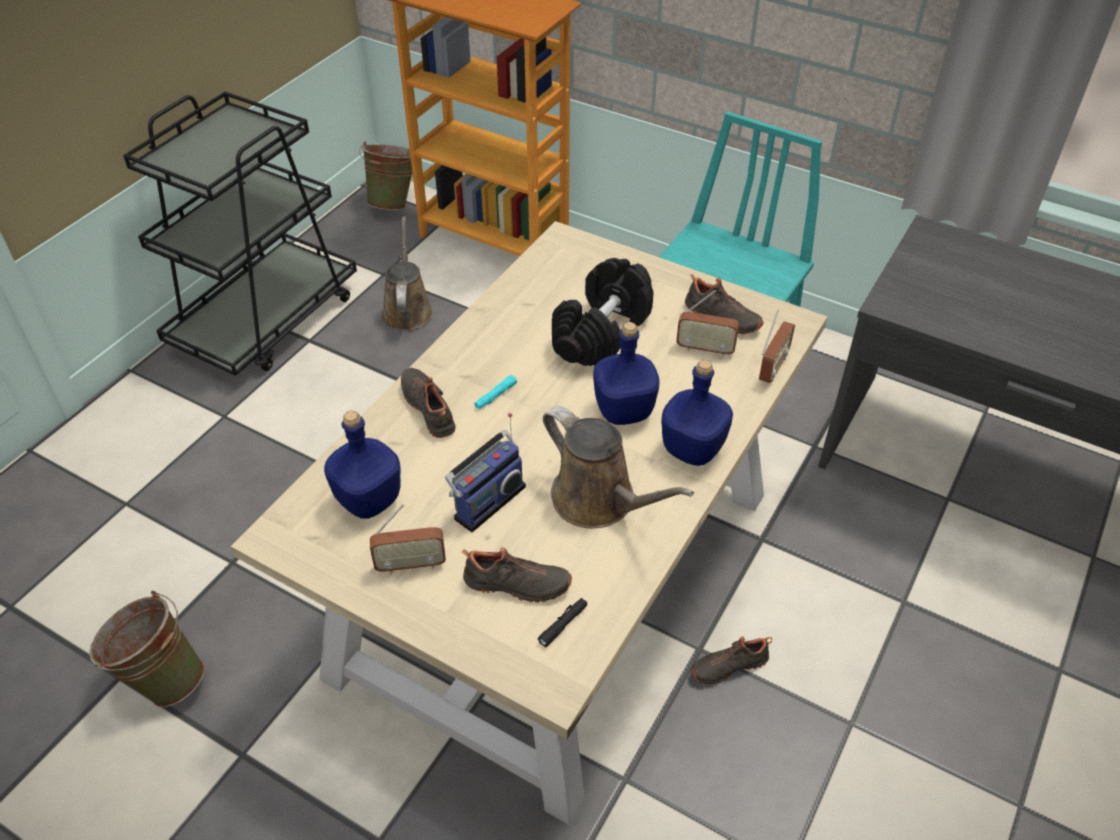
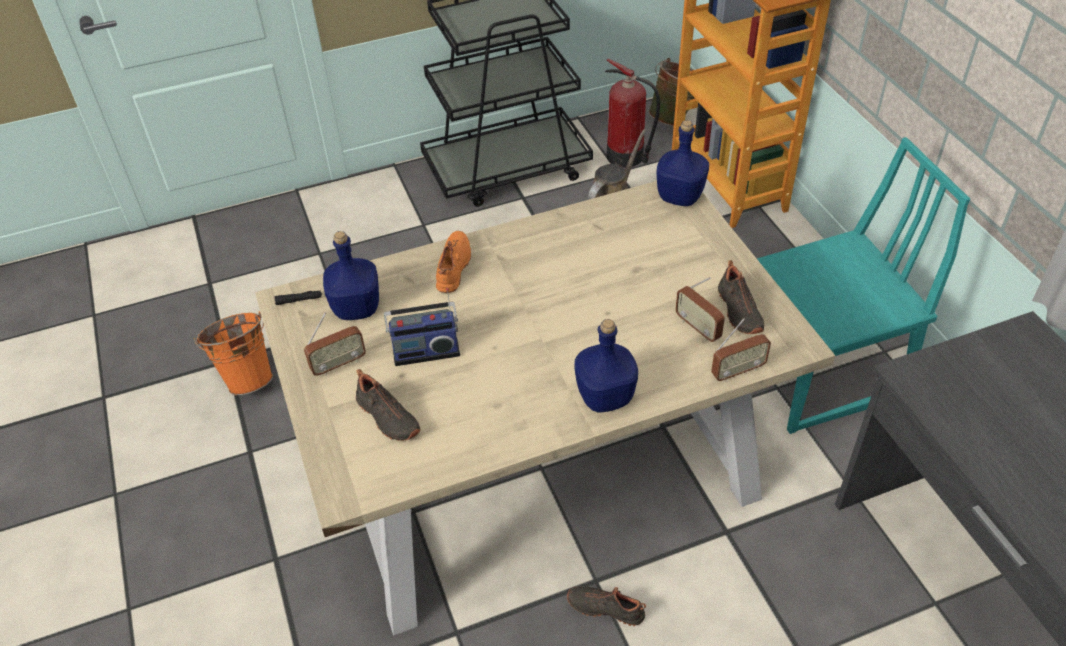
camera: 40 degrees right, 0 degrees up
green bucket [89,591,205,707] -> orange bucket [194,311,273,395]
radio [370,504,446,574] -> radio turned 60 degrees counterclockwise [304,312,366,376]
black shoe [401,368,456,438] -> orange shoe [436,231,471,293]
turquoise flashlight [474,375,517,410] -> none
black flashlight [538,598,587,647] -> black flashlight moved to [275,291,322,305]
brown watering can [543,406,694,528] -> none
black dumbbell [552,258,654,366] -> none
blue bottle [593,322,660,425] -> blue bottle moved to [656,120,709,206]
none -> fire extinguisher [605,59,660,168]

